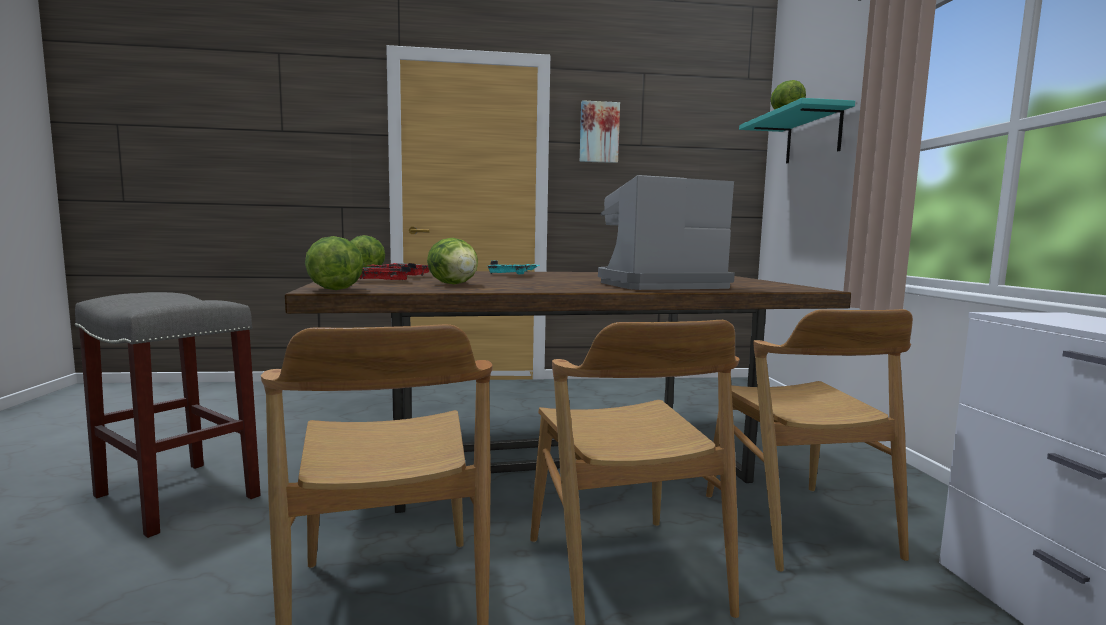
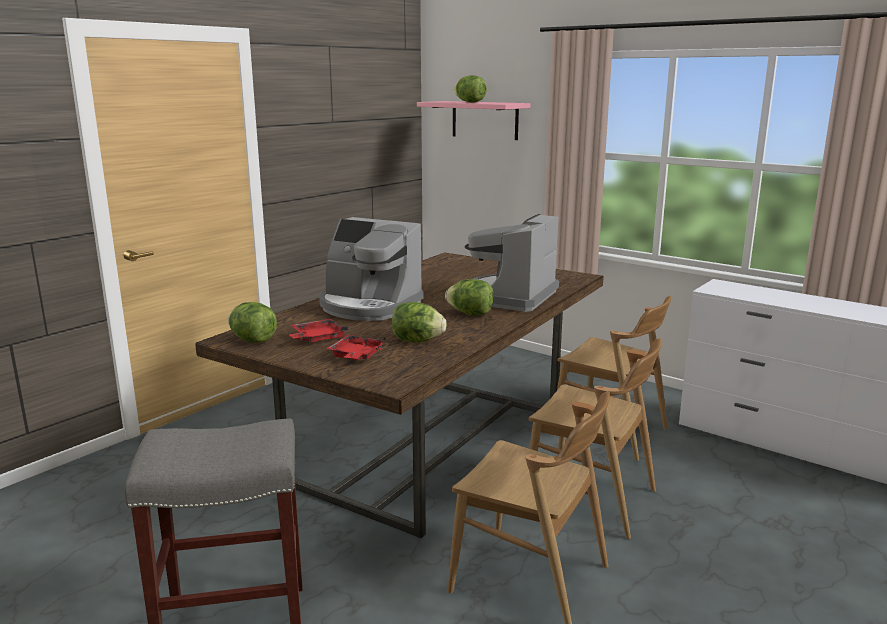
camera: 45 degrees left, 10 degrees up
lettuce [305,236,364,290] -> lettuce moved to [445,279,494,316]
turquoise tray [488,260,540,274] -> coffee machine [319,217,424,321]
picture [580,100,620,163] -> none
turquoise shelf [739,98,855,164] -> pink shelf [417,101,530,140]

